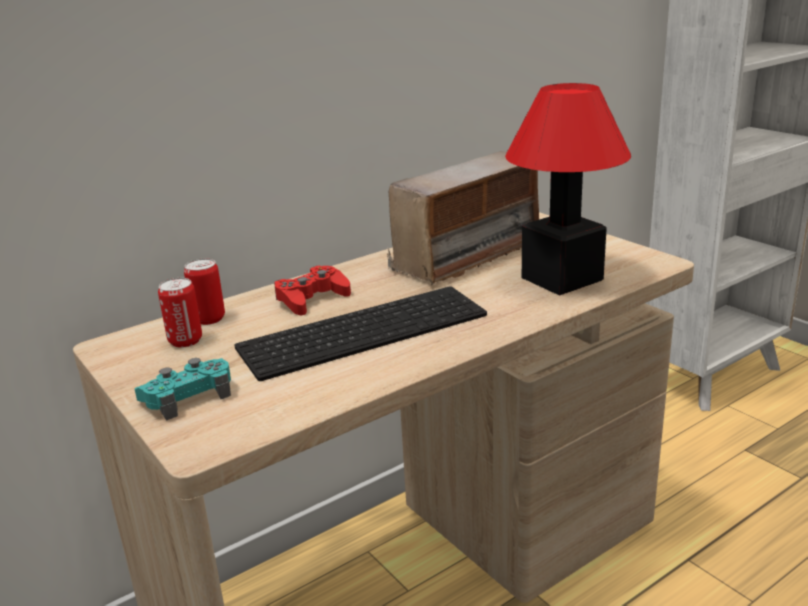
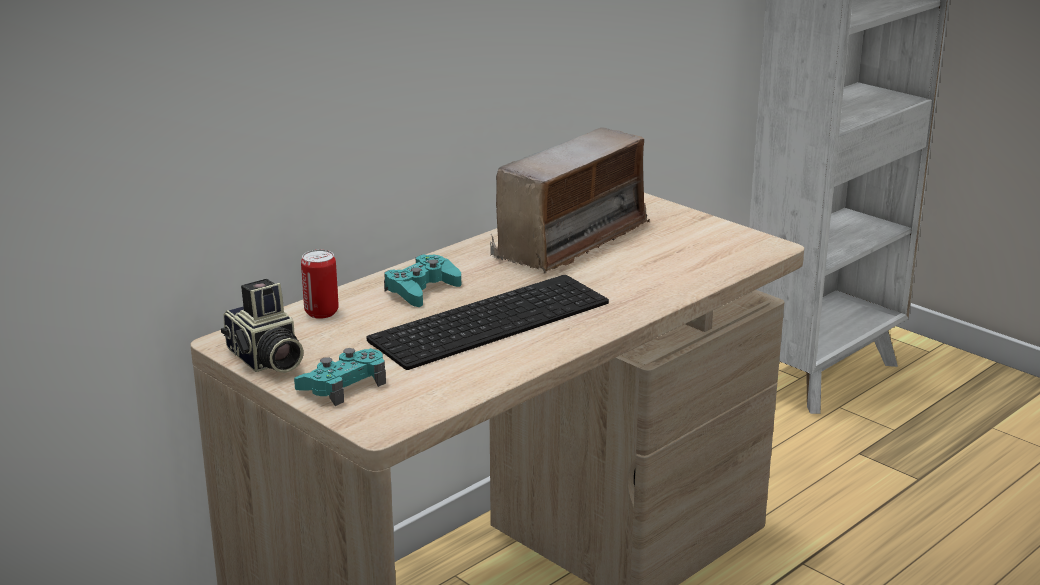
camera: 10 degrees left, 0 degrees up
can [158,278,202,348] -> none
red game controller [274,266,351,316] -> turquoise game controller [384,255,461,307]
table lamp [505,83,631,296] -> none
none -> camera [221,279,304,373]

